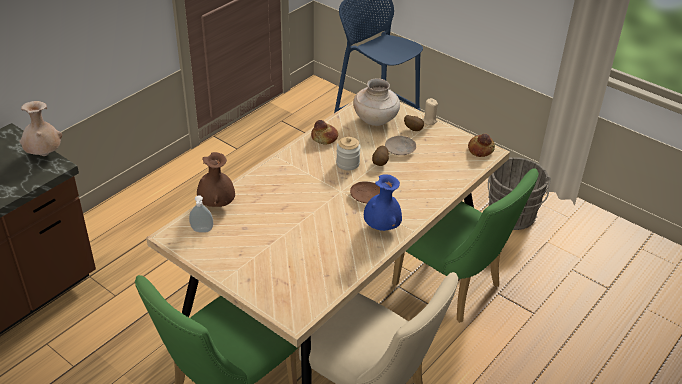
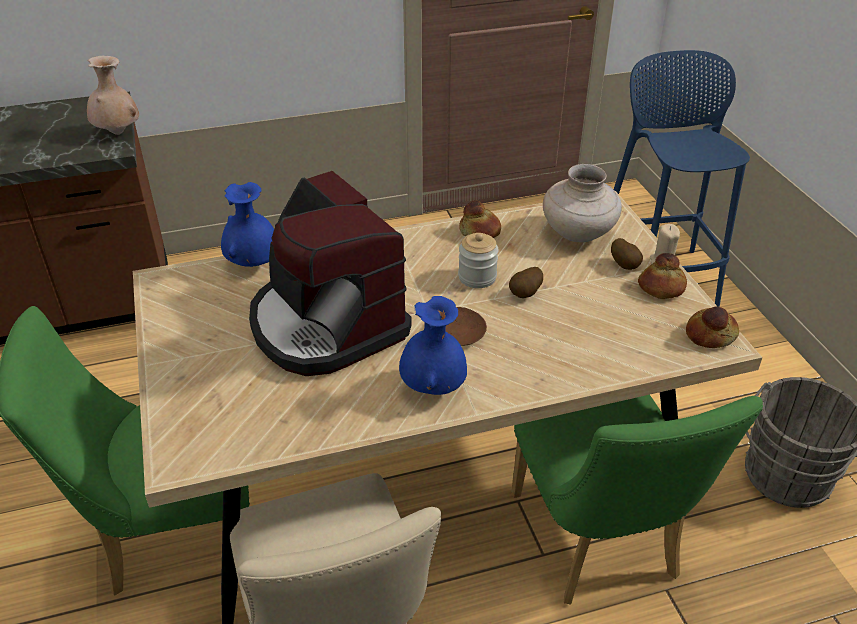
camera: 35 degrees right, 0 degrees up
soap dispenser [189,195,213,233] -> none
brown vase [197,152,235,207] -> blue vase [221,182,274,267]
beige plate [385,136,416,155] -> none
none -> coffee machine [249,171,412,376]
none -> bread [638,253,687,299]

